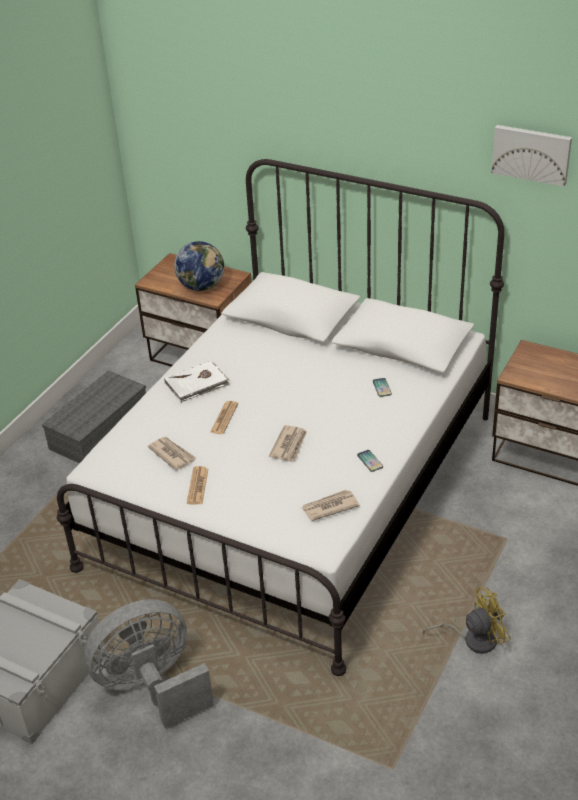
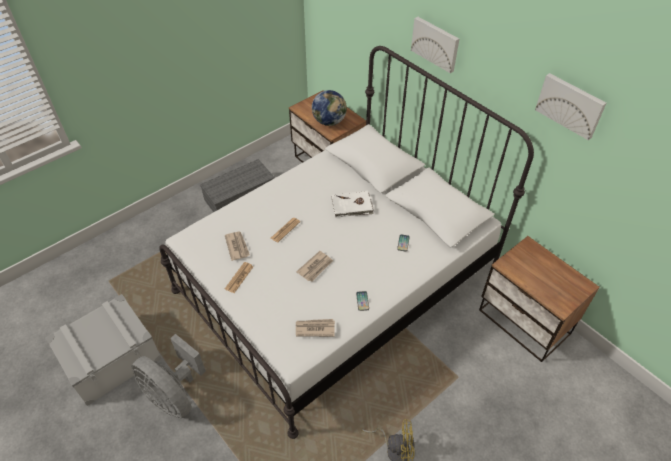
camera: 20 degrees right, 10 degrees up
grey fan [84,599,214,728] -> grey fan turned 135 degrees counterclockwise [131,334,206,419]
white book [164,360,229,403] -> white book moved to [331,191,374,217]
none -> picture [411,17,459,73]

